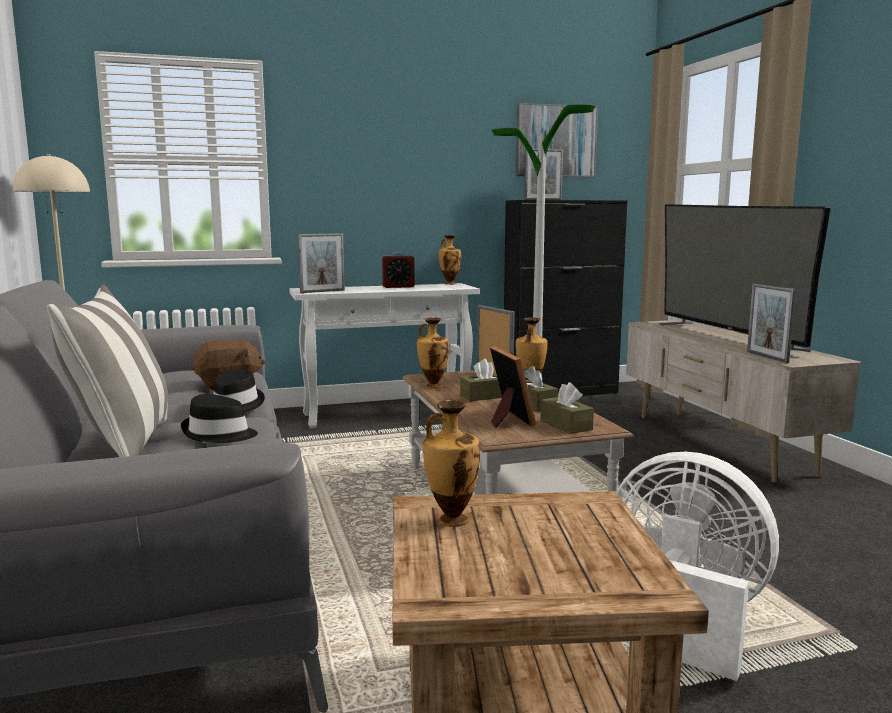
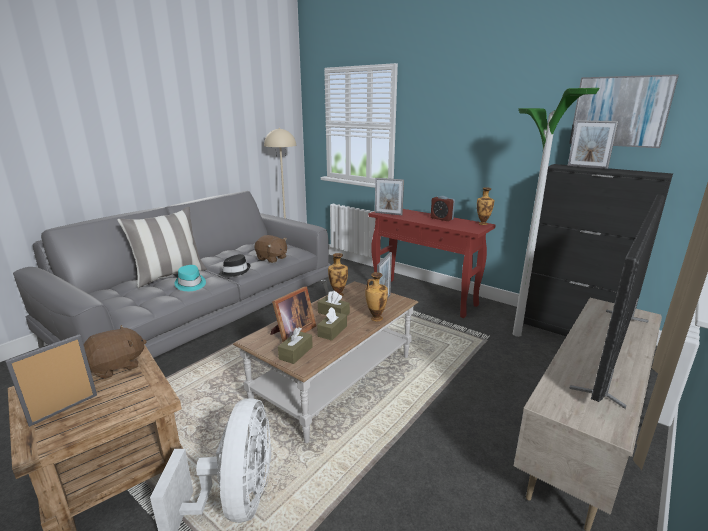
camera: 55 degrees right, 10 degrees up
black hat [181,394,258,443] -> turquoise hat [175,265,206,291]
white console table [289,283,480,429] -> red console table [368,209,496,318]
vase [423,400,480,527] -> brown plush toy [83,325,147,379]
picture frame [747,283,796,363] -> picture frame moved to [5,334,97,427]

